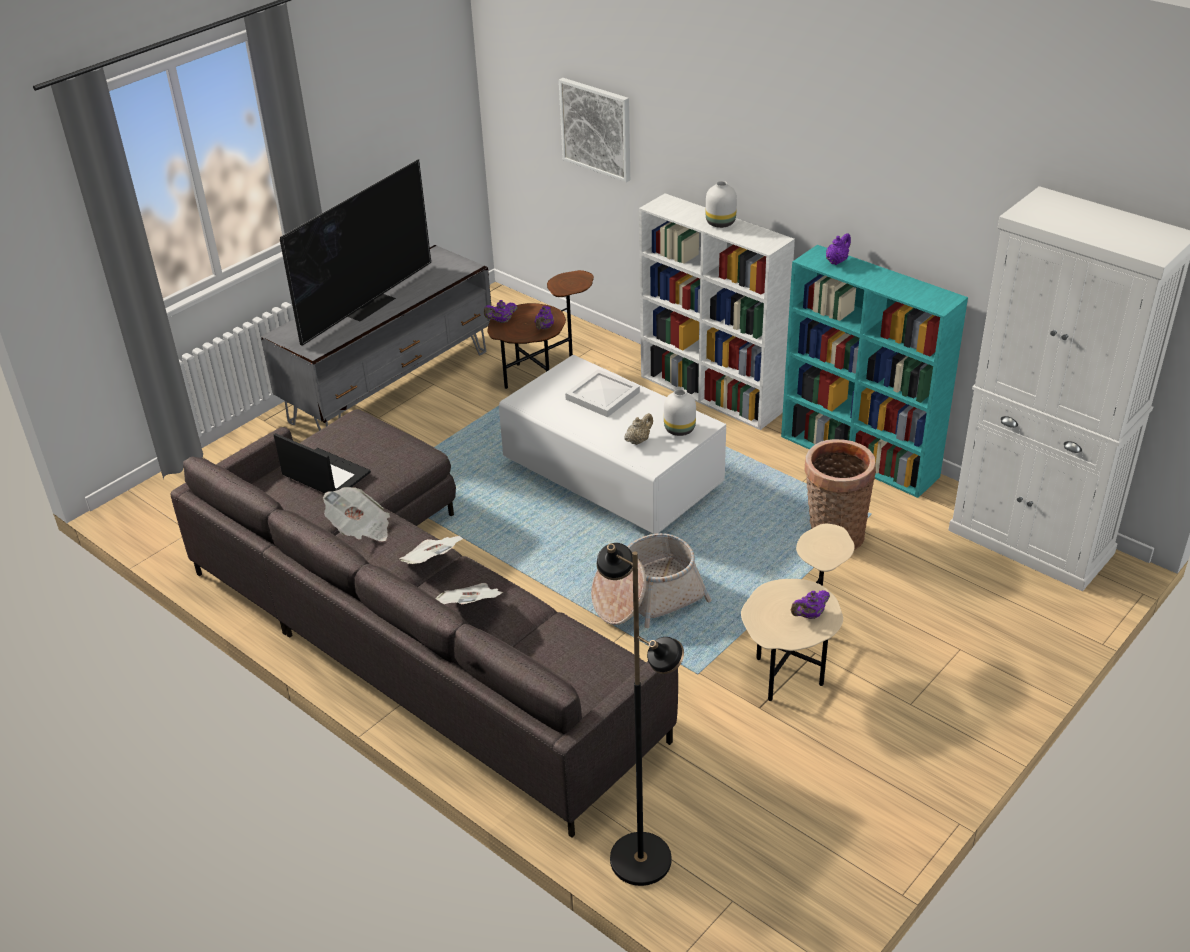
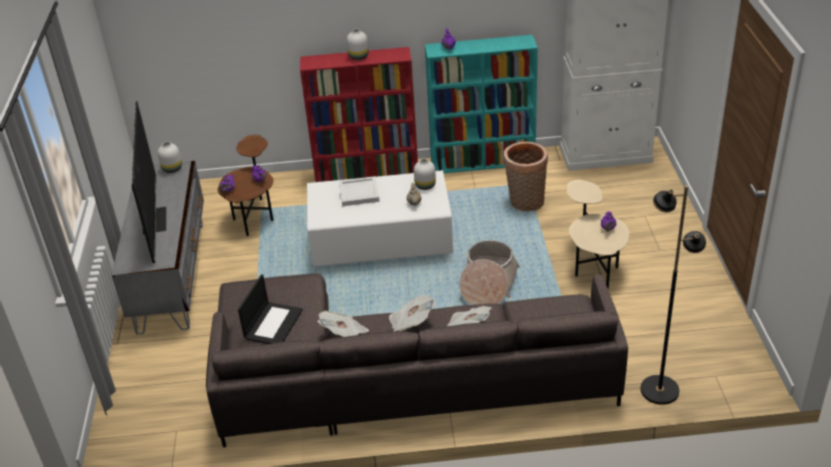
camera: 45 degrees left, 0 degrees up
laptop [274,433,371,493] -> laptop turned 120 degrees clockwise [238,274,303,344]
picture [559,78,630,182] -> none
white bookcase [639,193,795,430] -> red bookcase [300,47,418,182]
none -> white vase [158,142,182,173]

